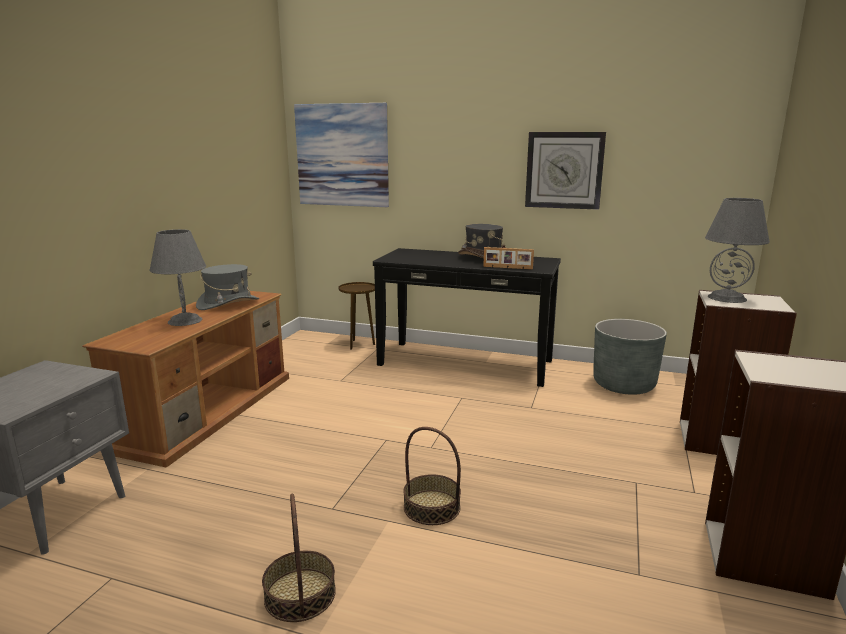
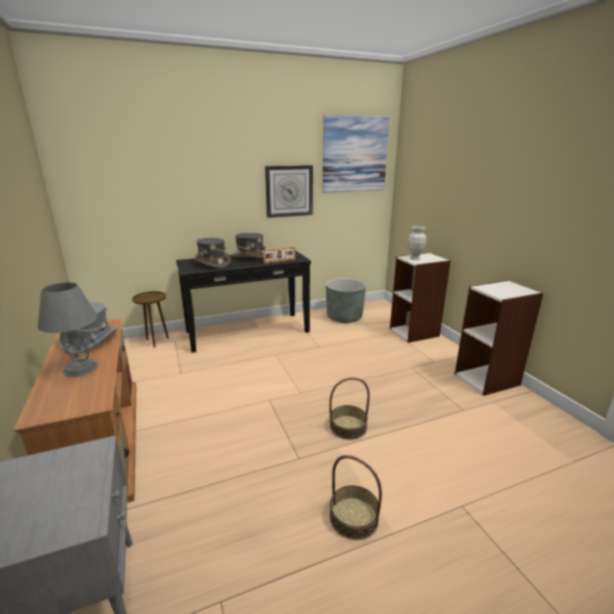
camera: 40 degrees left, 5 degrees up
picture [294,103,389,207] -> picture moved to [322,115,390,193]
grey table lamp [705,198,770,303] -> vase [408,226,426,260]
none -> grey hat [193,238,231,268]

